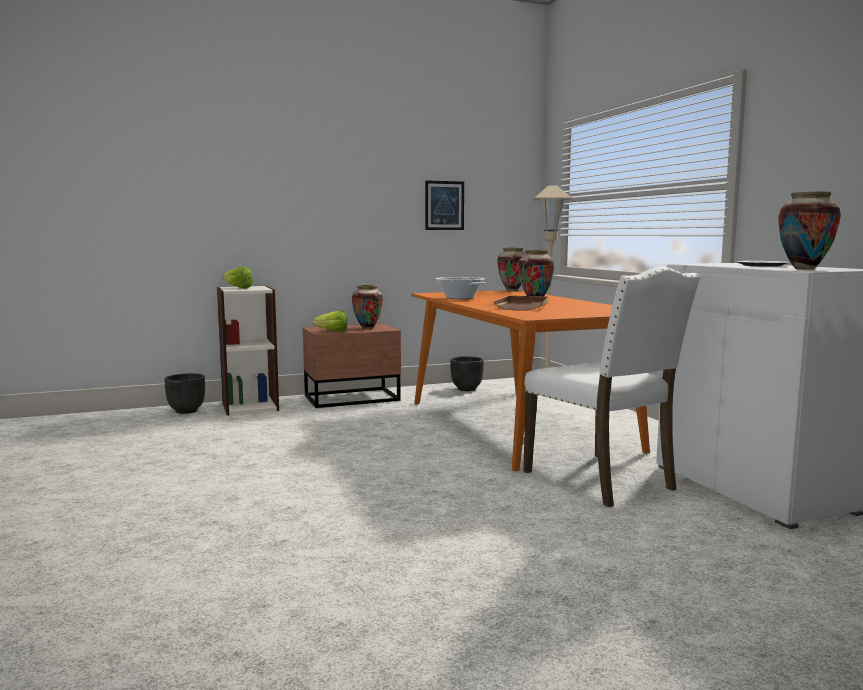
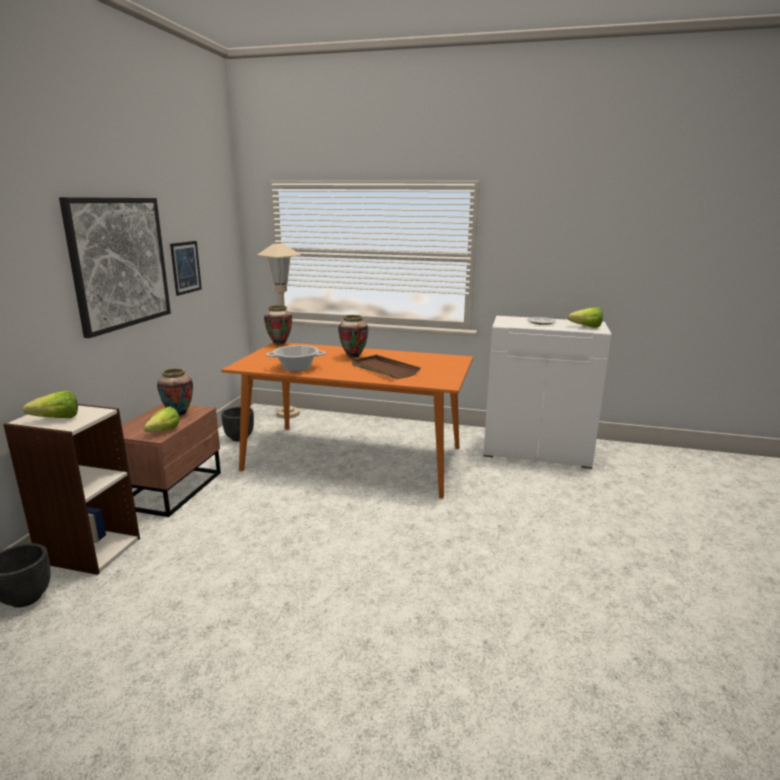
camera: 55 degrees left, 10 degrees up
white chair [523,266,701,507] -> none
vase [779,192,841,269] -> lettuce [568,307,603,328]
none -> picture [59,197,171,338]

